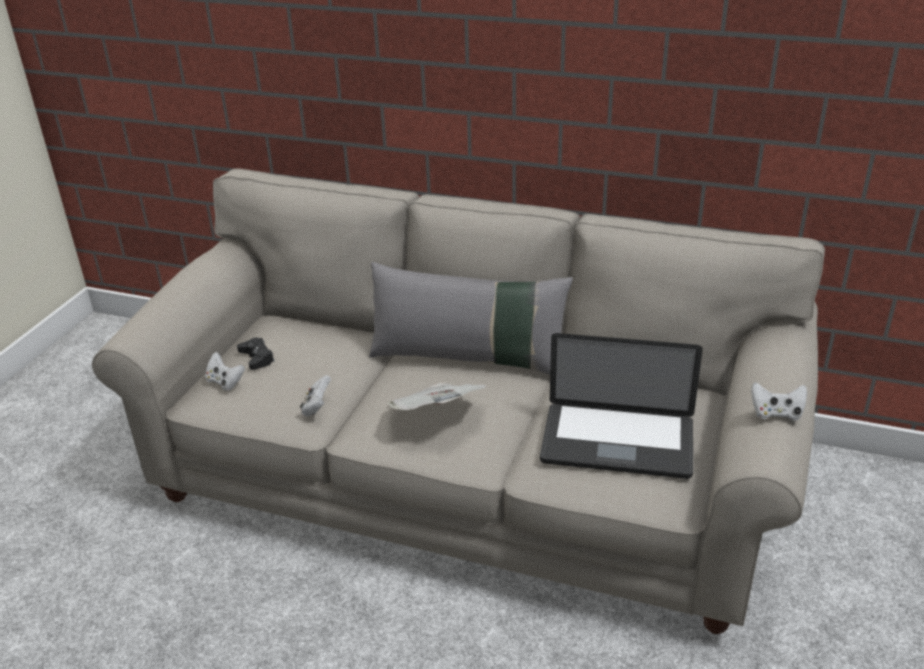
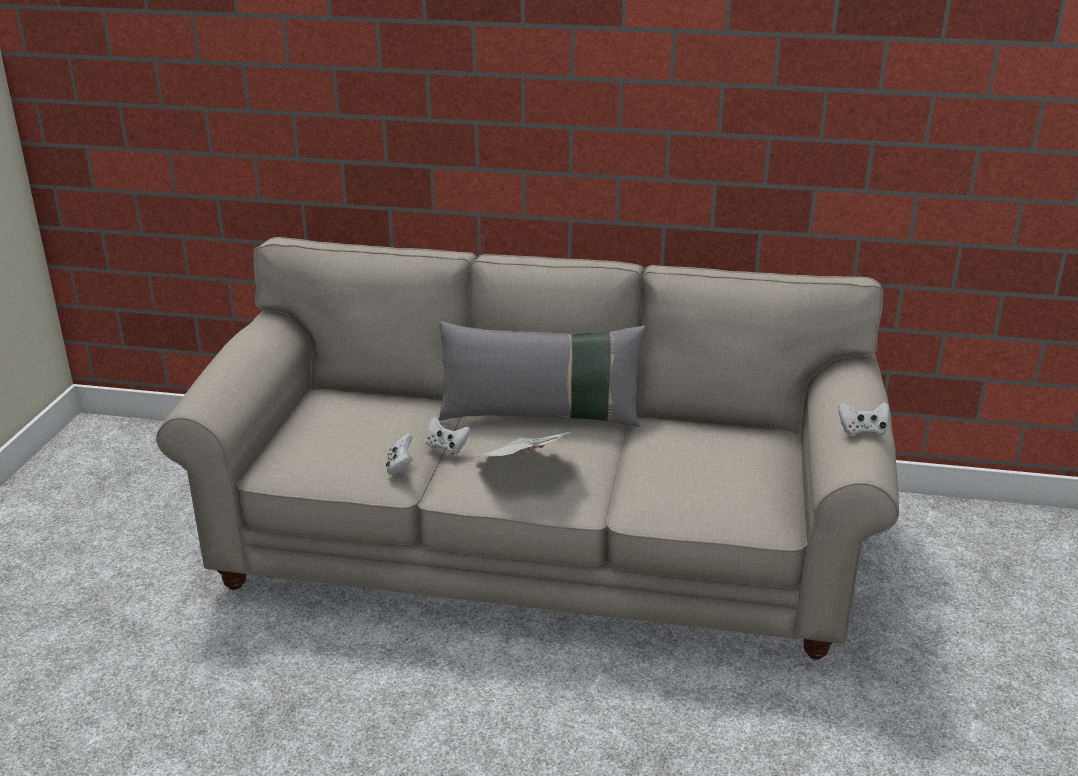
camera: 10 degrees left, 5 degrees down
white game controller [205,352,245,391] -> white game controller moved to [426,417,471,454]
black game controller [237,338,275,370] -> none
laptop [540,333,703,479] -> none

